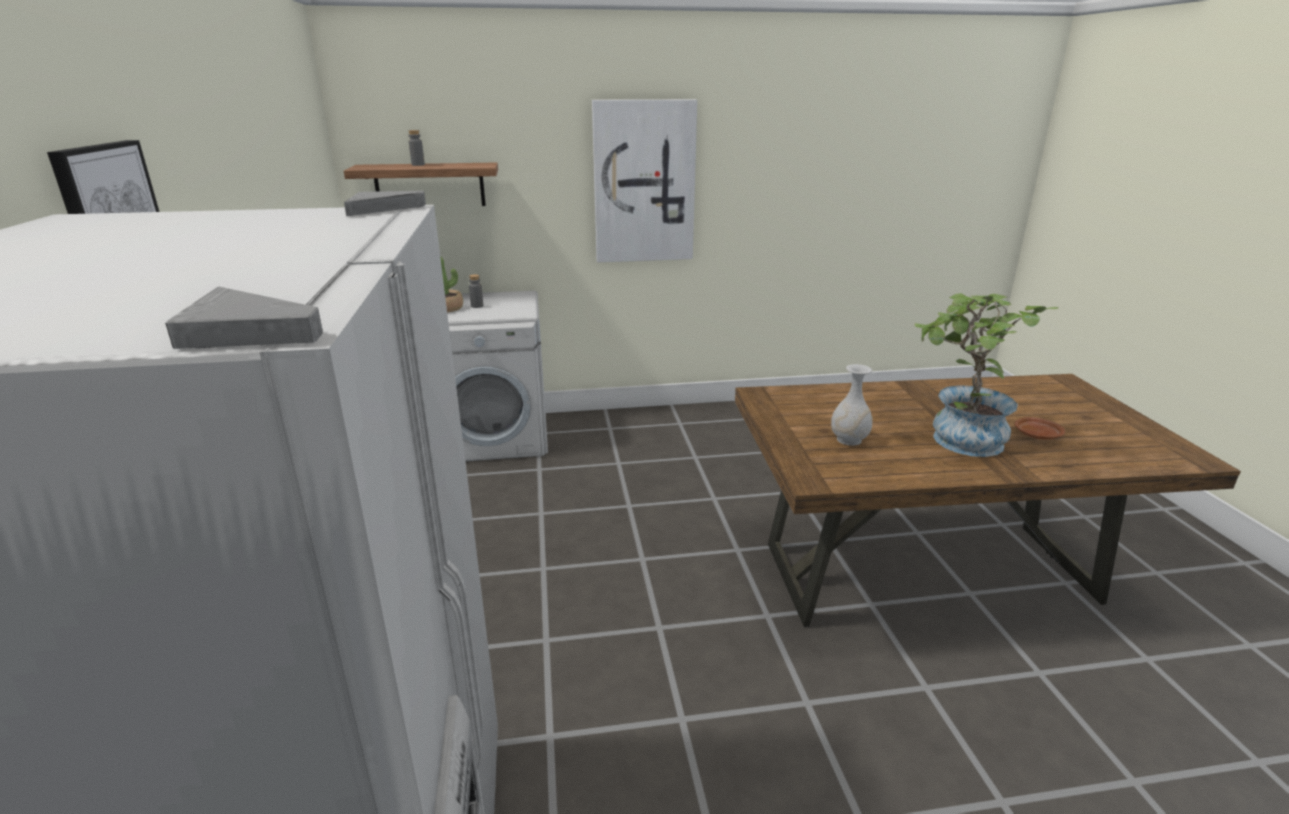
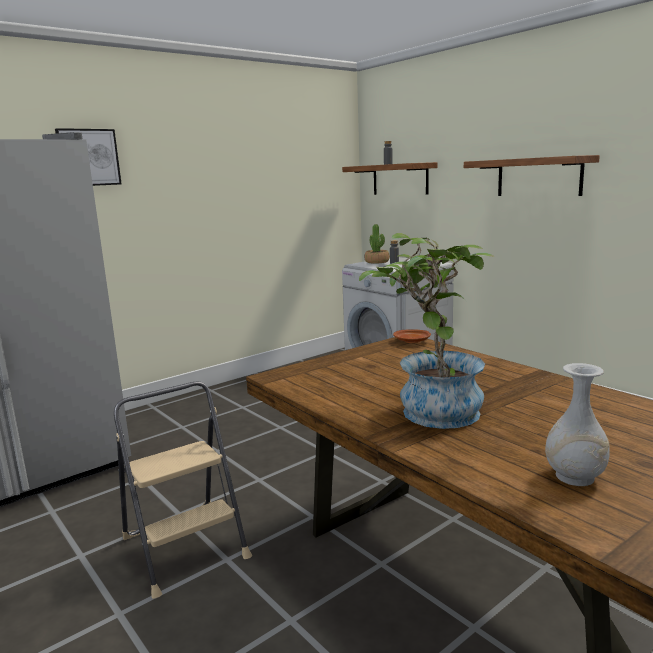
camera: 60 degrees right, 10 degrees down
picture [592,99,697,262] -> shelf [464,155,600,196]
white vase [831,364,873,446] -> white vase moved to [545,363,610,486]
brown plate [1015,417,1065,440] -> brown plate moved to [393,329,431,343]
none -> beige step ladder [114,382,252,599]

